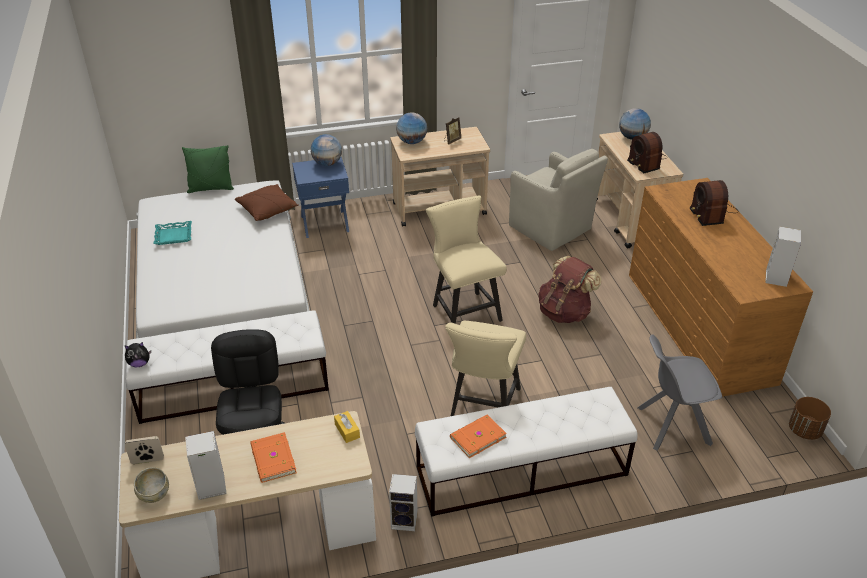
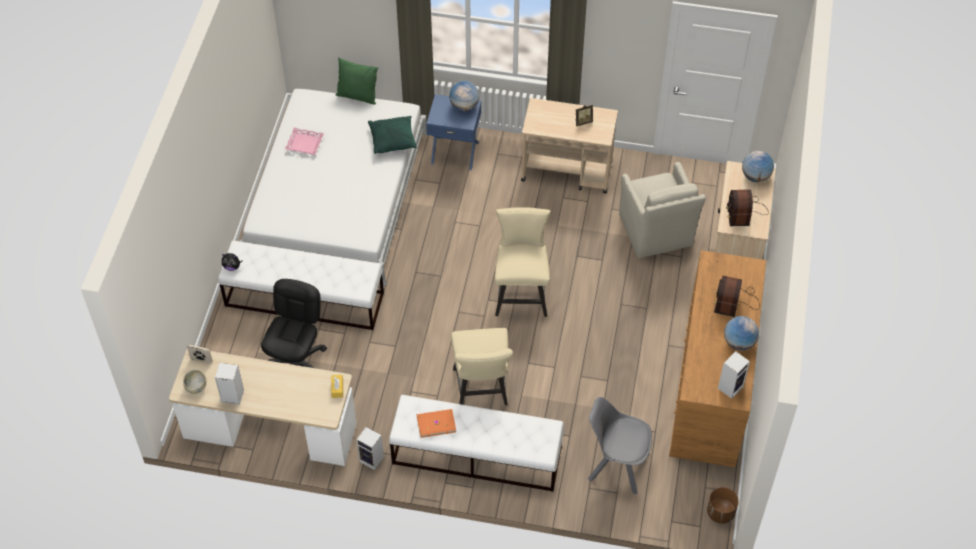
camera: 25 degrees right, 15 degrees up
turquoise tray [154,221,192,245] -> pink tray [285,128,324,155]
brown pillow [235,184,298,221] -> green pillow [368,116,417,154]
orange book [250,432,297,483] -> none
globe [396,112,427,144] -> globe moved to [724,316,759,351]
beige chair [445,321,526,416] -> beige chair turned 45 degrees counterclockwise [451,328,513,405]
brown backpack [538,256,602,323] -> none

